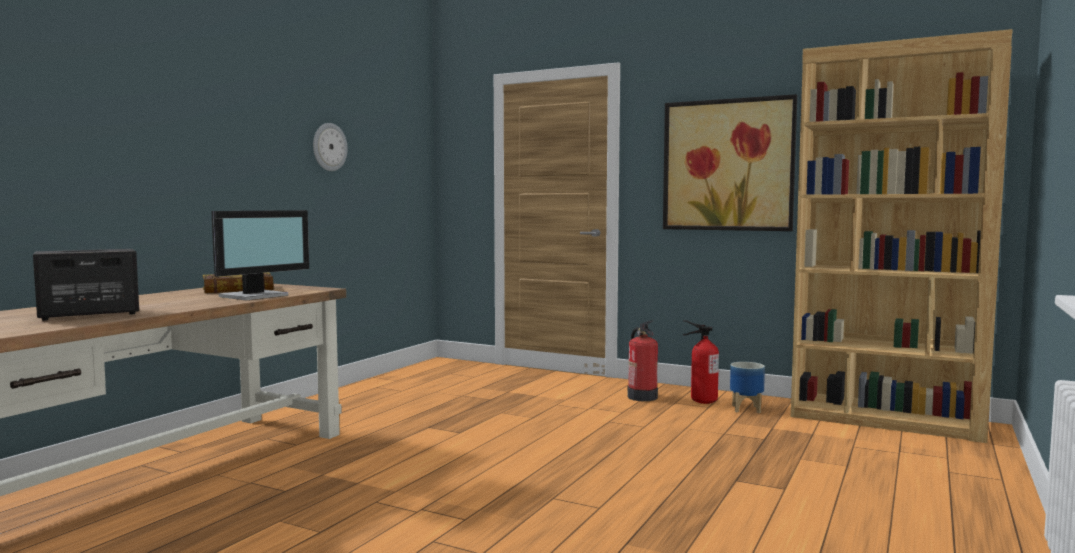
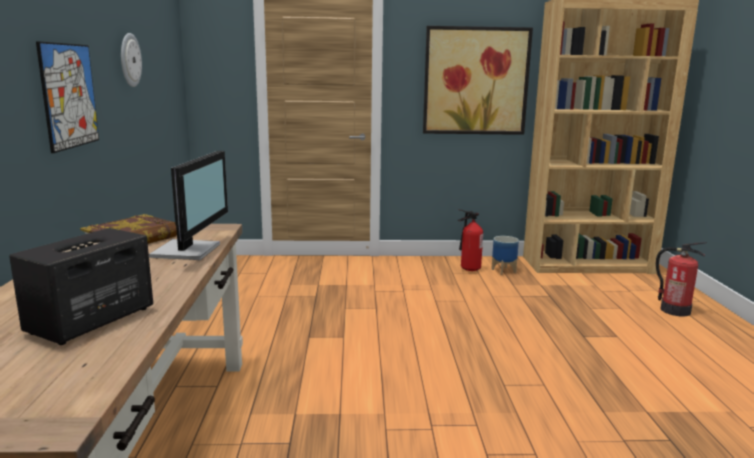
camera: 30 degrees left, 10 degrees up
fire extinguisher [628,320,658,401] -> fire extinguisher moved to [656,242,707,316]
none -> picture [36,41,99,153]

